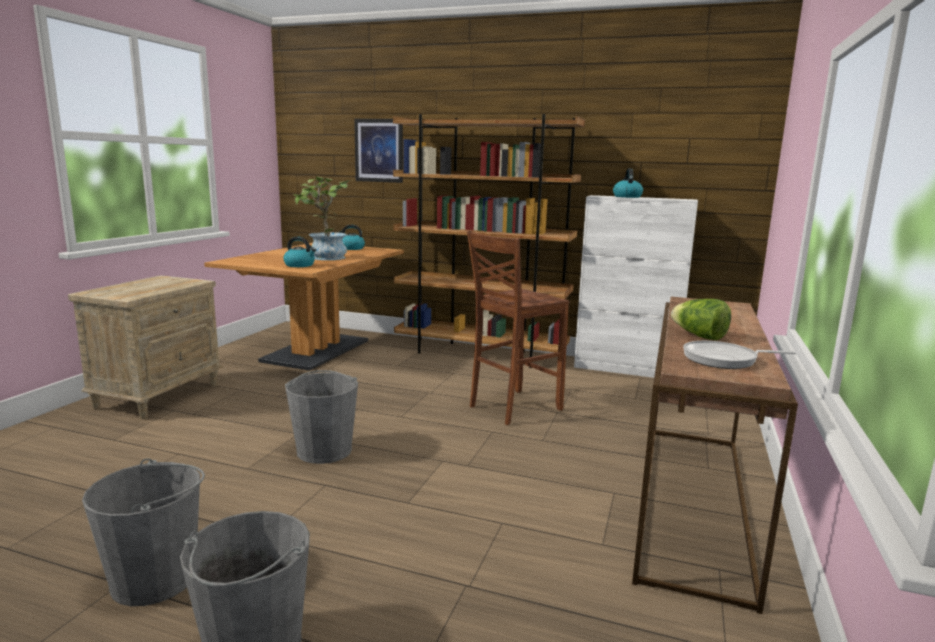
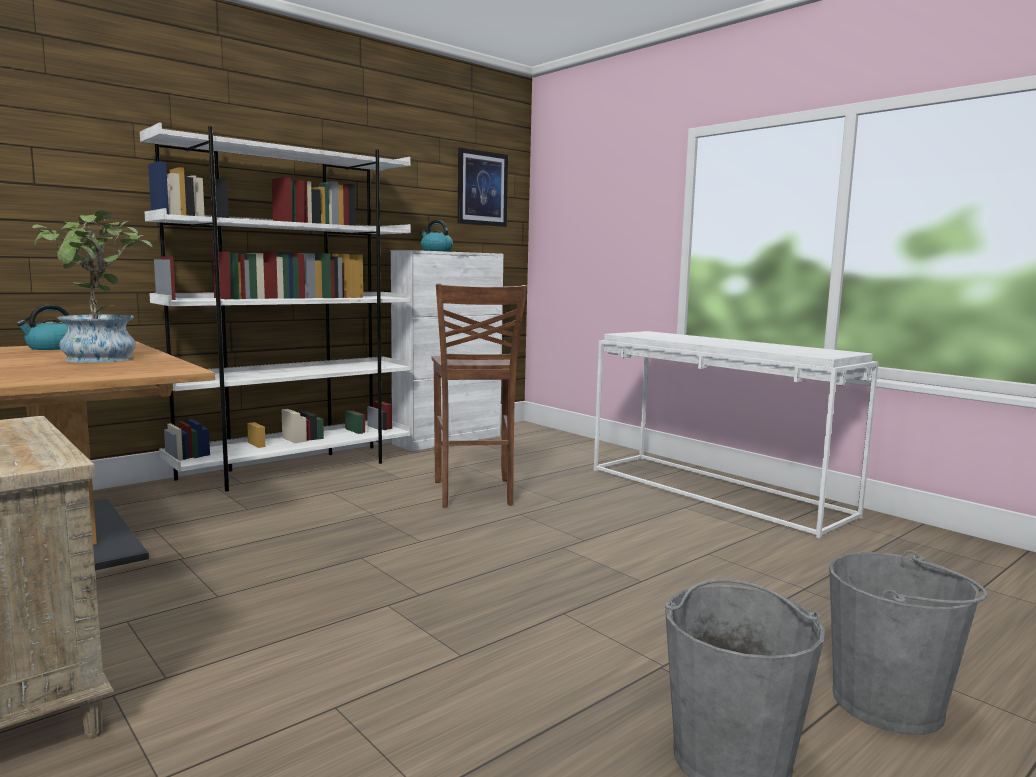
camera: 60 degrees left, 5 degrees down
kettle [283,237,316,267] -> none
grey bucket [285,370,358,464] -> none
picture [354,119,403,183] -> picture moved to [458,148,508,227]
brown bookcase [393,114,585,368] -> white bookcase [140,123,411,492]
brown console table [632,297,798,614] -> white console table [594,331,879,538]
lettuce [671,299,731,340] -> none
frying pan [683,341,796,369] -> none

